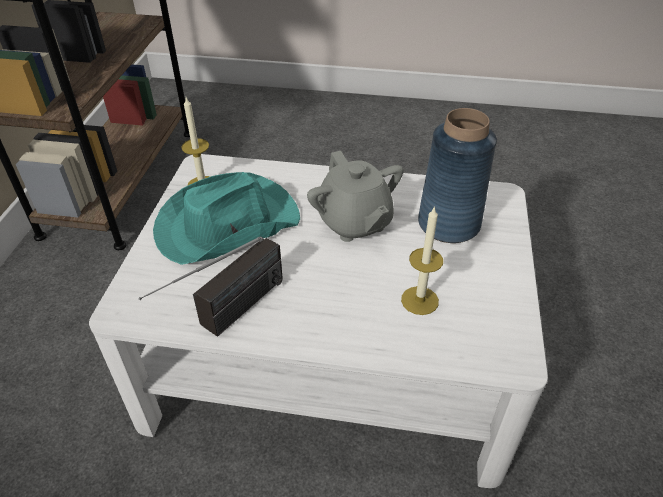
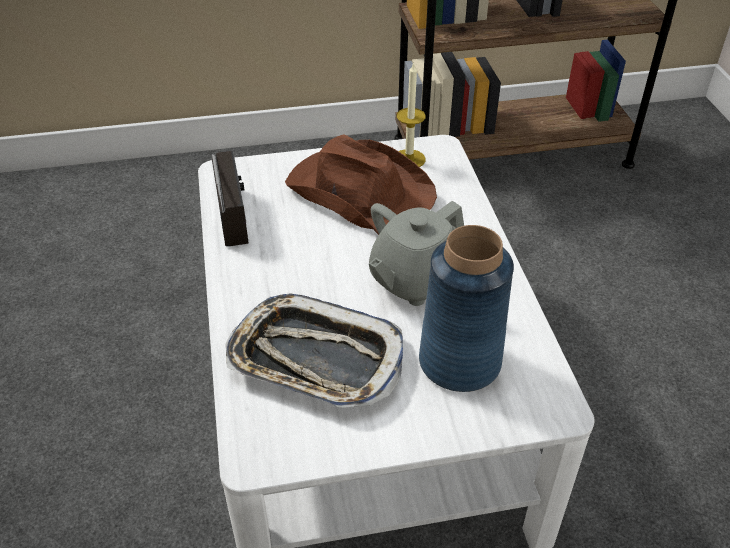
camera: 70 degrees right, 0 degrees up
radio [139,236,283,337] -> radio turned 120 degrees counterclockwise [211,151,249,246]
turquoise hat [153,172,300,265] -> brown hat [285,134,437,235]
candle [401,206,443,315] -> tray [226,293,403,407]

